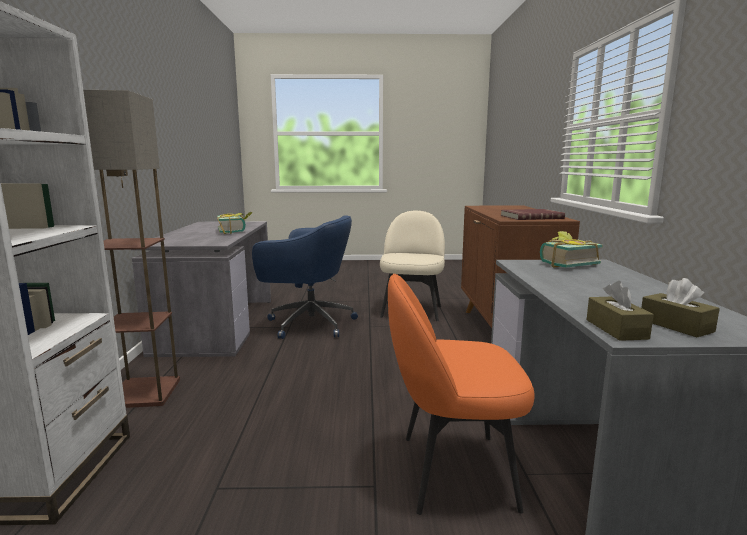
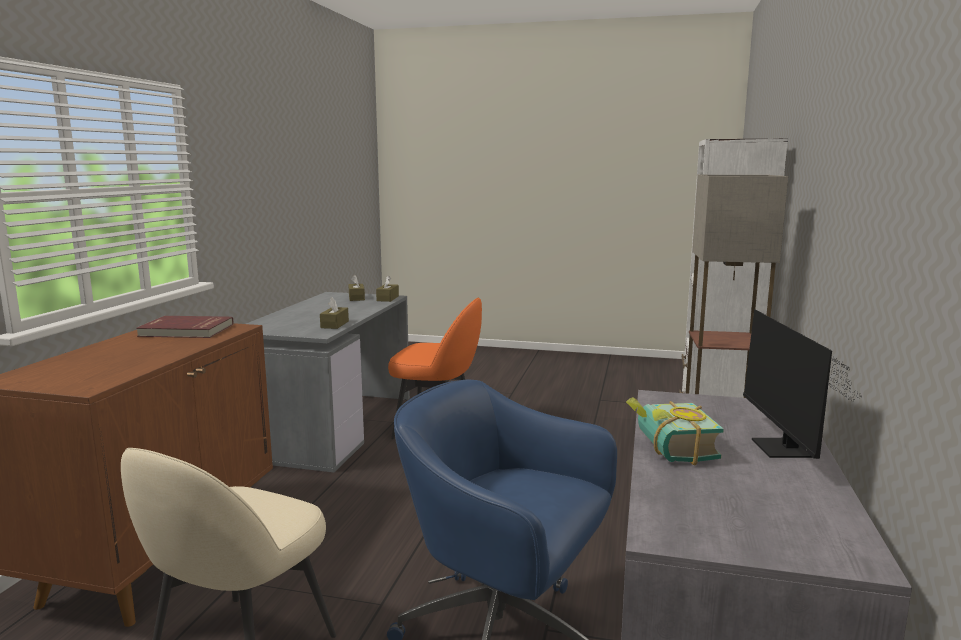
camera: 165 degrees left, 0 degrees up
book [540,231,603,267] -> none
none -> brown tissue box [320,297,349,329]
none -> monitor [743,309,862,459]

